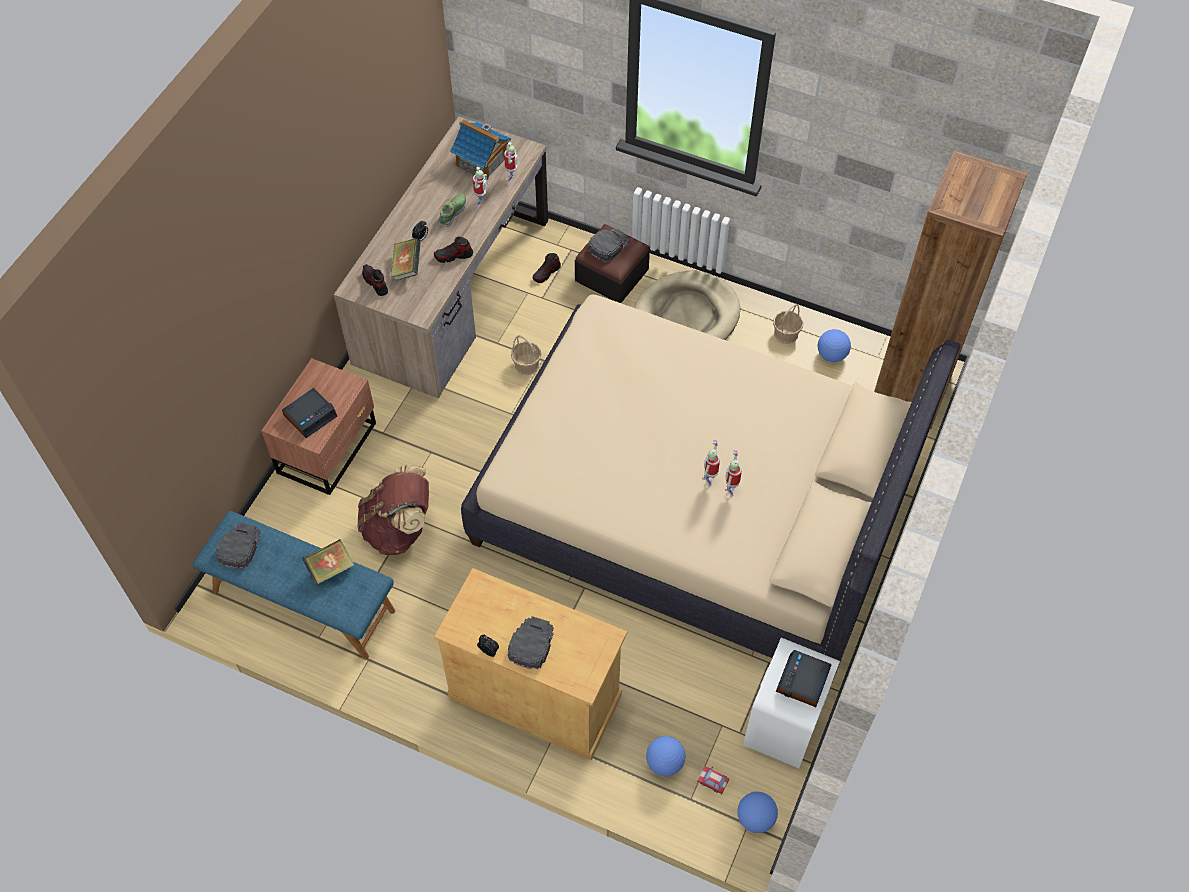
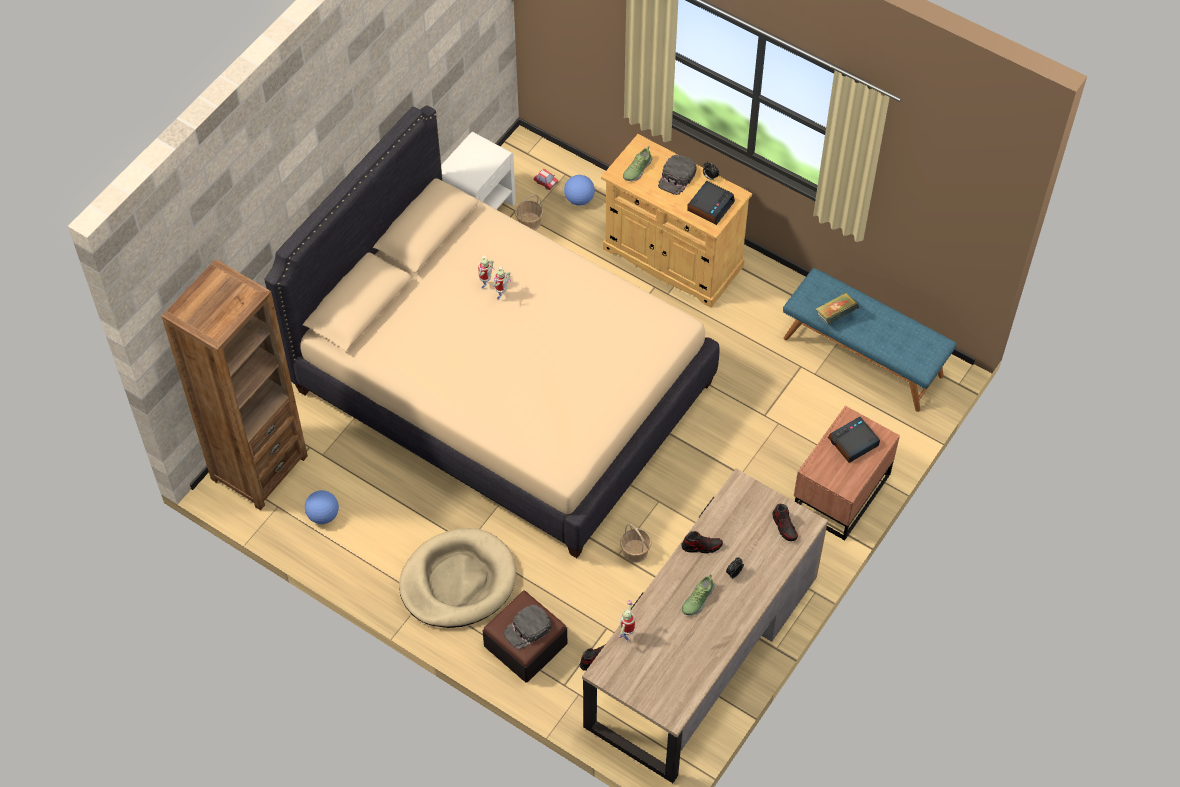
camera: 170 degrees left, 0 degrees up
black cap [216,523,260,569] -> none
brown backpack [357,465,429,555] -> none
book [391,238,421,281] -> none
toy house [450,119,511,180] -> none
toy robot [473,167,489,207] -> none
football [737,792,778,833] -> none
basket [773,304,803,344] -> basket moved to [515,194,543,230]
alarm clock [776,650,831,707] -> alarm clock moved to [687,181,735,225]
none -> shoe [623,146,652,182]

